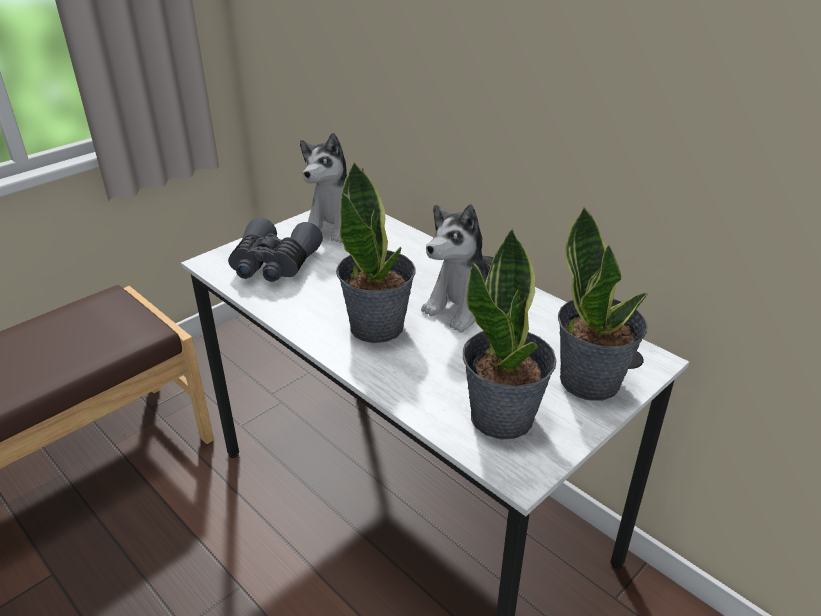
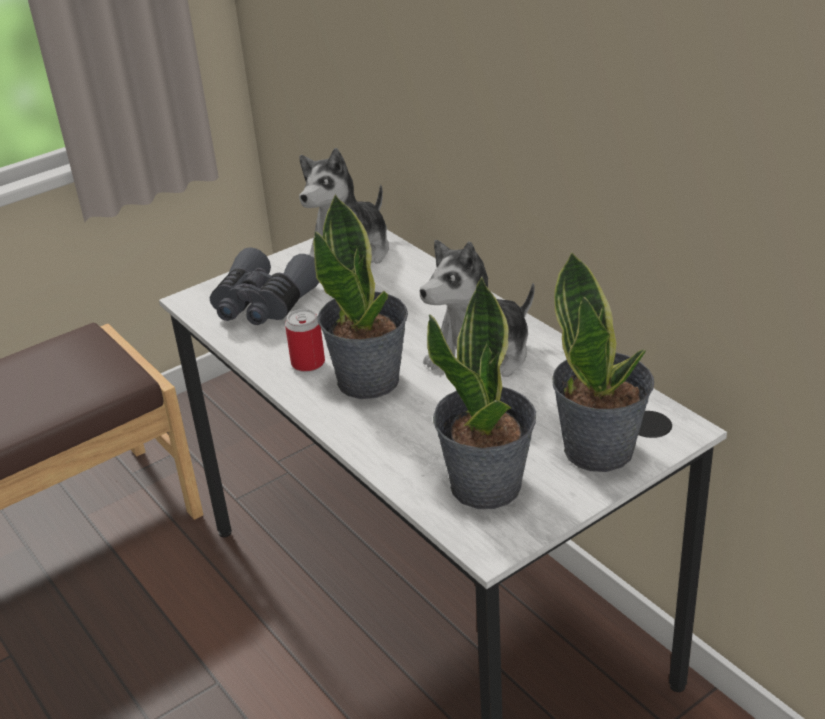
camera: 10 degrees right, 0 degrees up
none -> can [285,309,325,372]

